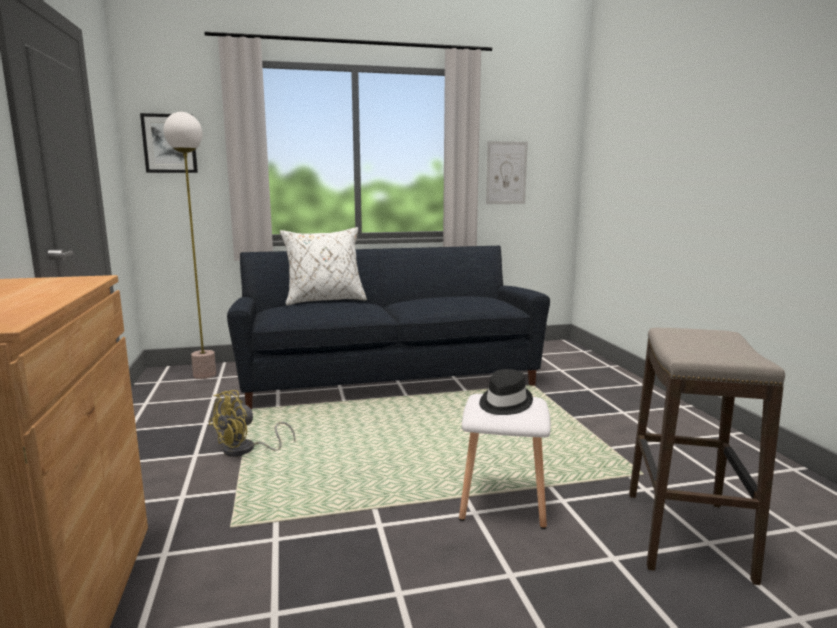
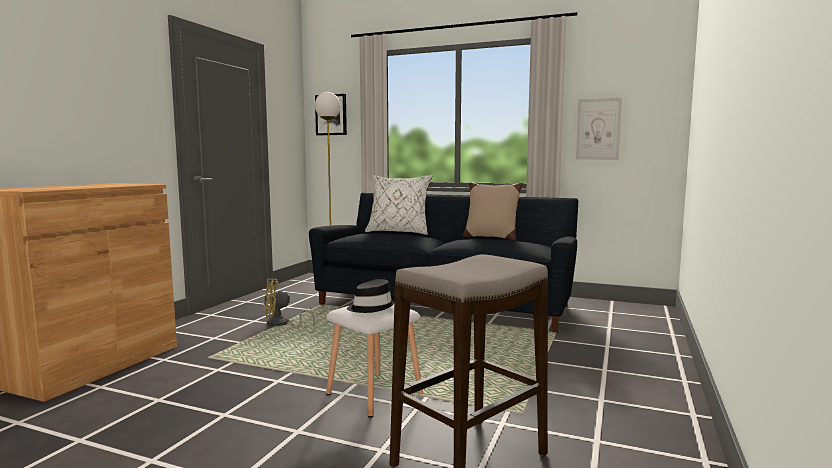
camera: 35 degrees right, 5 degrees down
none -> beige pillow [463,182,523,241]

